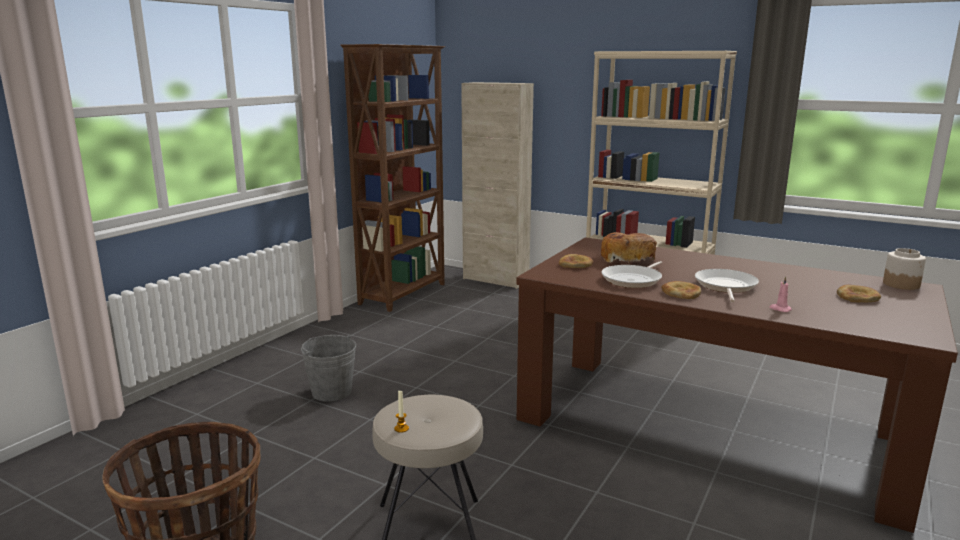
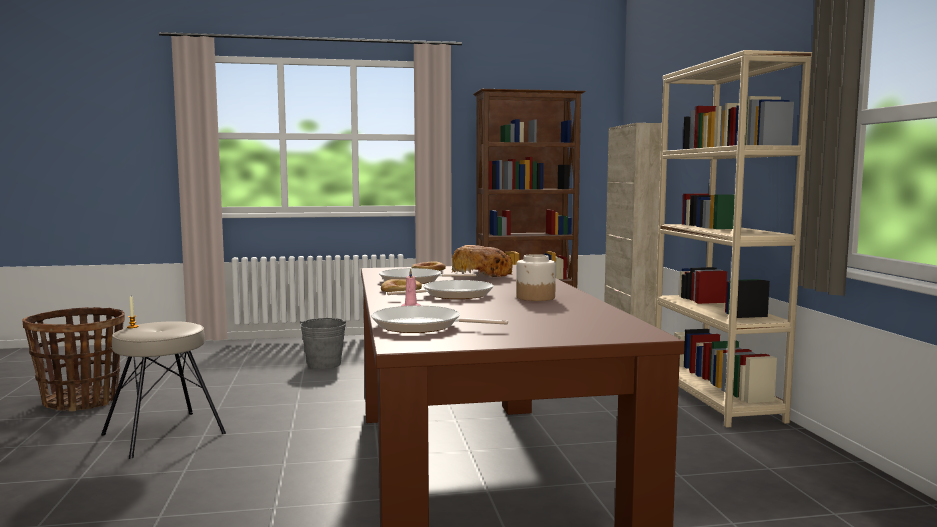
camera: 50 degrees right, 10 degrees down
bread [837,285,881,302] -> none
jar [883,248,926,290] -> jar moved to [516,254,556,301]
none -> frying pan [371,306,508,333]

